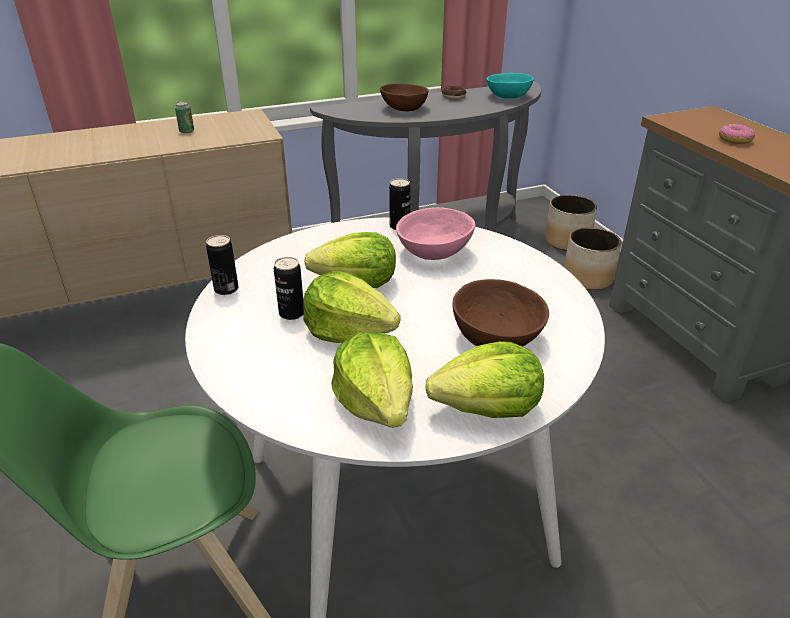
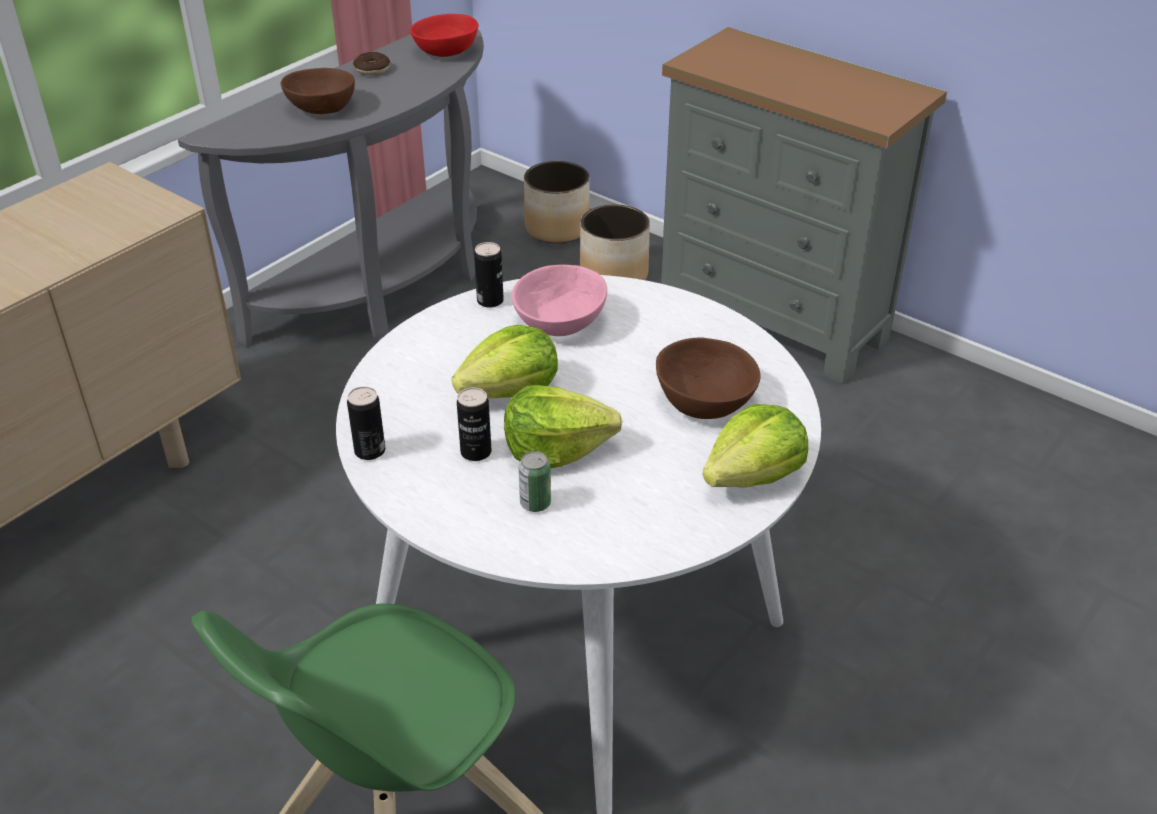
camera: 30 degrees left, 5 degrees up
can [175,102,194,133] -> can moved to [519,451,551,512]
lettuce [331,332,413,428] -> none
turquoise bowl [486,73,534,98] -> red bowl [410,14,478,57]
donut [719,124,755,144] -> none

